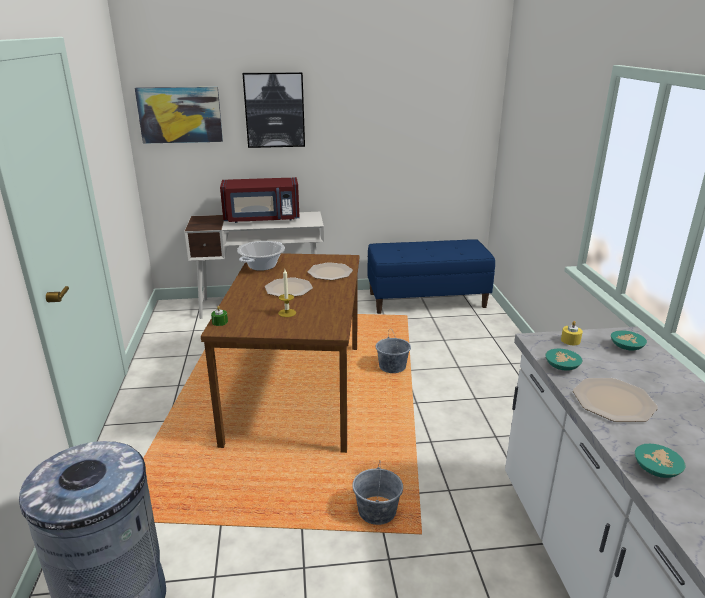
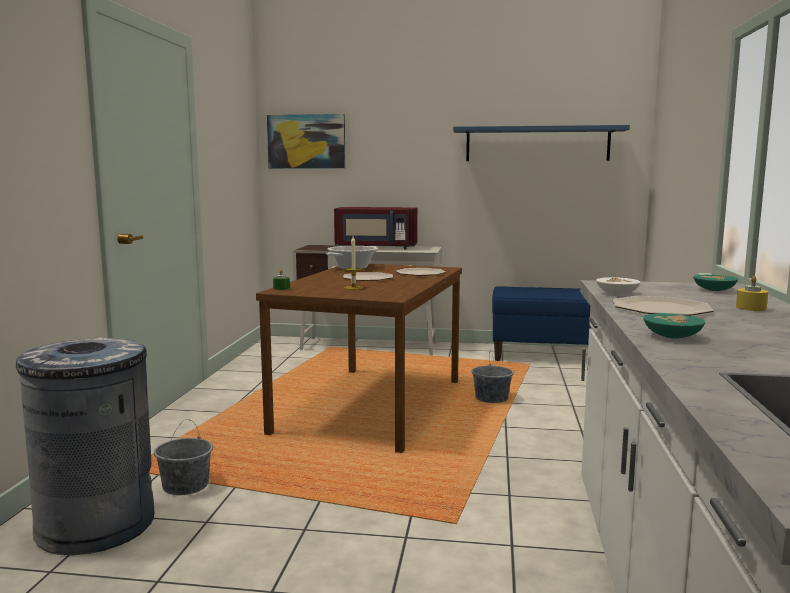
camera: 15 degrees right, 15 degrees down
picture [242,72,305,148] -> none
grey bucket [352,461,403,525] -> grey bucket moved to [154,419,213,495]
turquoise bowl [545,349,582,371] -> white bowl [596,277,640,295]
yellow candle [561,321,583,345] -> yellow candle moved to [736,276,768,311]
none -> blue shelf [453,125,630,161]

